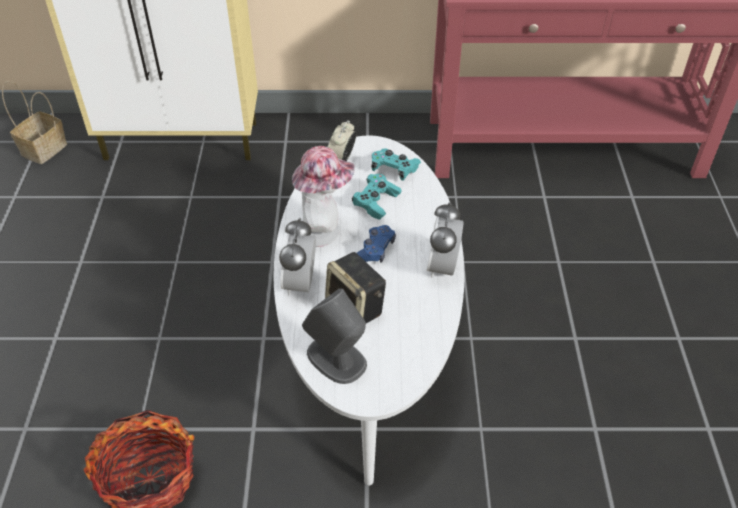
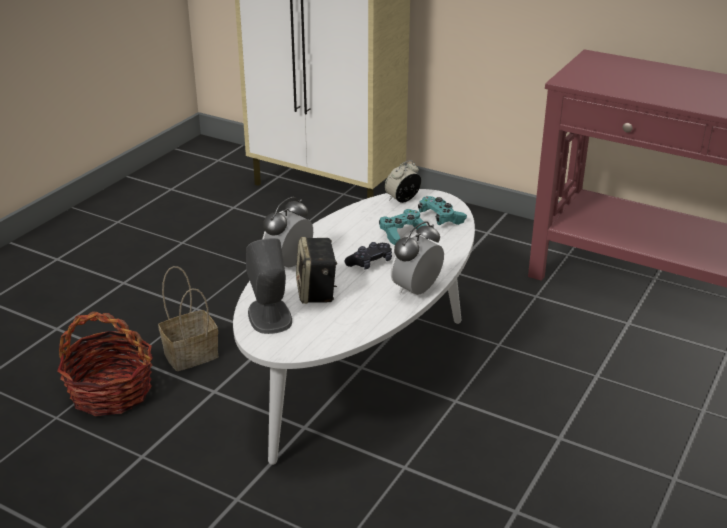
camera: 30 degrees right, 15 degrees down
basket [2,80,67,164] -> basket moved to [158,266,218,371]
hat [292,146,355,247] -> none
blue game controller [357,225,396,263] -> black game controller [344,242,392,270]

